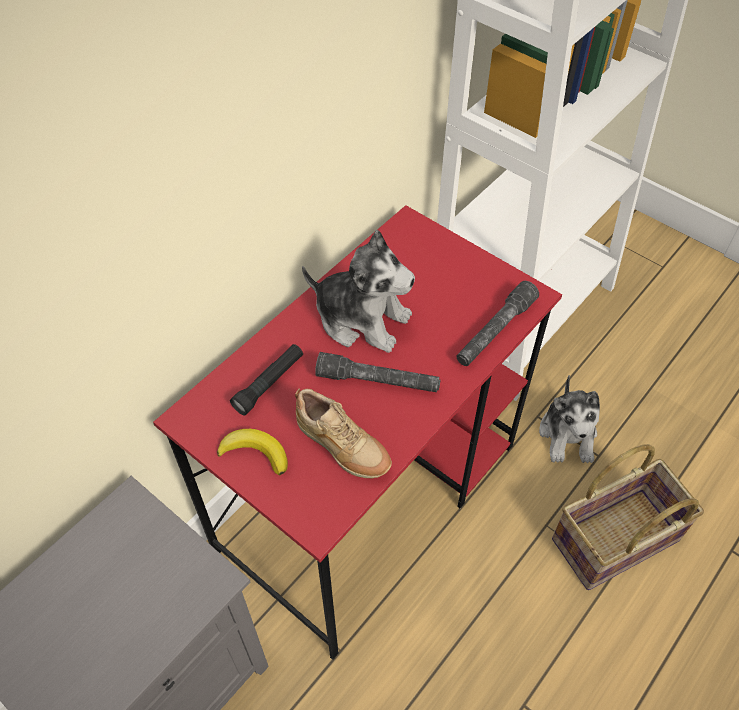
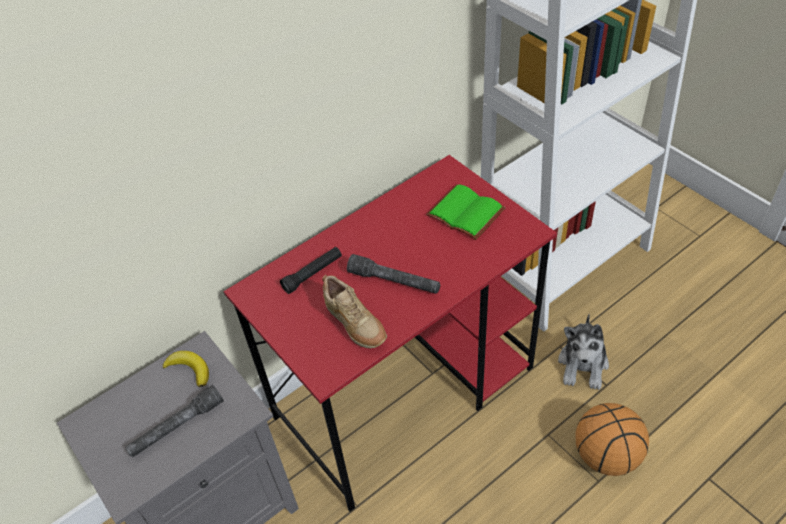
camera: 15 degrees right, 5 degrees down
banana [217,429,288,475] -> banana moved to [163,351,209,387]
plush toy [302,230,415,353] -> none
grey flashlight [456,281,539,366] -> grey flashlight moved to [125,385,224,458]
basket [552,444,704,590] -> basketball [575,403,649,476]
none -> green book [426,184,506,240]

